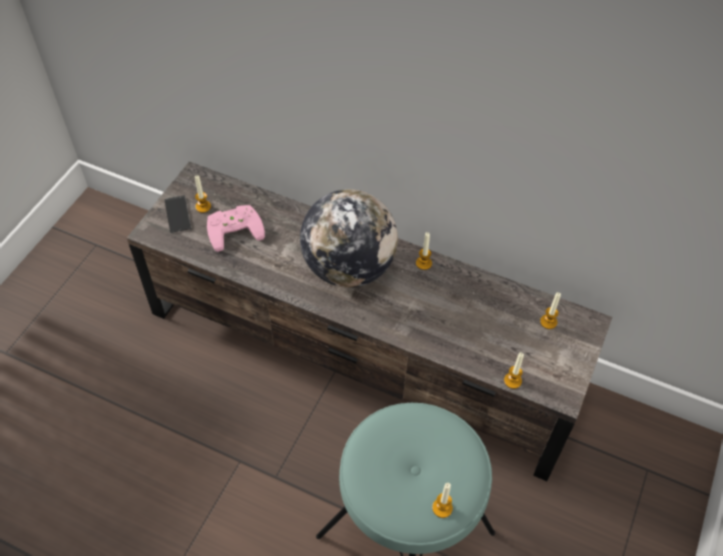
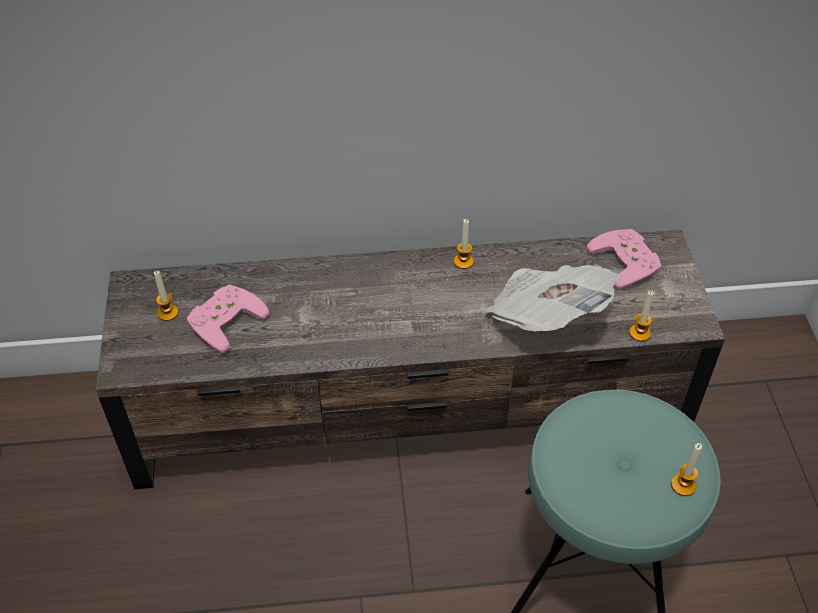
camera: 30 degrees left, 5 degrees down
phone [164,195,191,233] -> none
globe [300,189,398,288] -> none
candle [540,293,561,329] -> pink game controller [586,229,661,290]
none -> newspaper [484,264,621,331]

